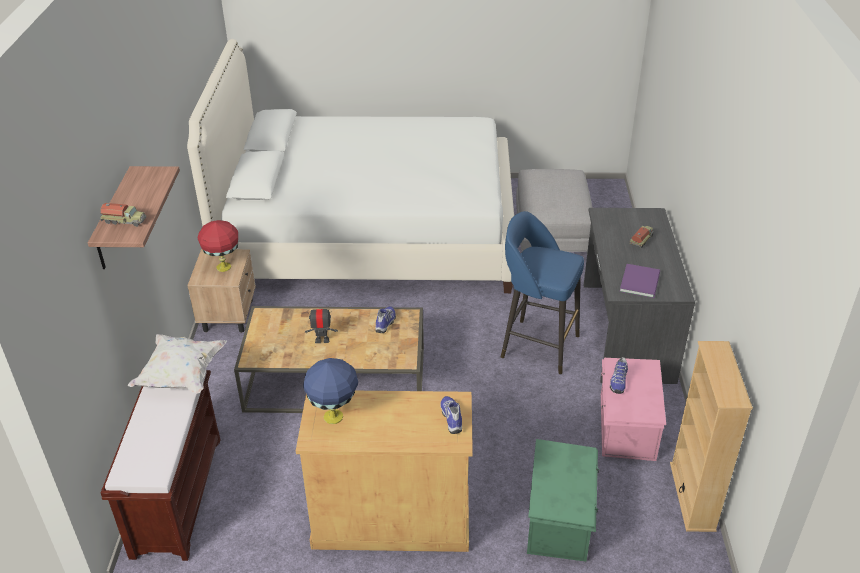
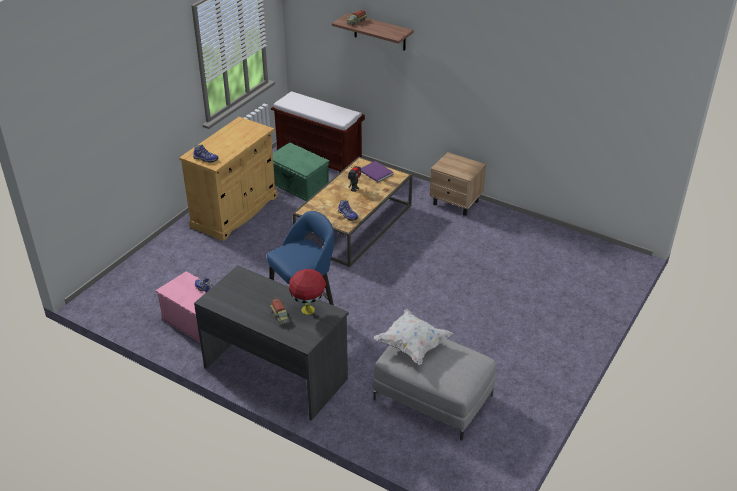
camera: 120 degrees right, 0 degrees up
white pillow [128,334,227,394] -> white pillow moved to [374,309,453,365]
white bed [187,39,514,293] -> none
red table lamp [198,220,238,272] -> red table lamp moved to [289,269,326,315]
blue table lamp [303,358,358,424] -> none
green storage box [527,439,599,562] -> green storage box moved to [273,142,330,201]
purple book [620,264,660,298] -> purple book moved to [361,161,394,182]
beige bookcase [670,341,753,532] -> none

